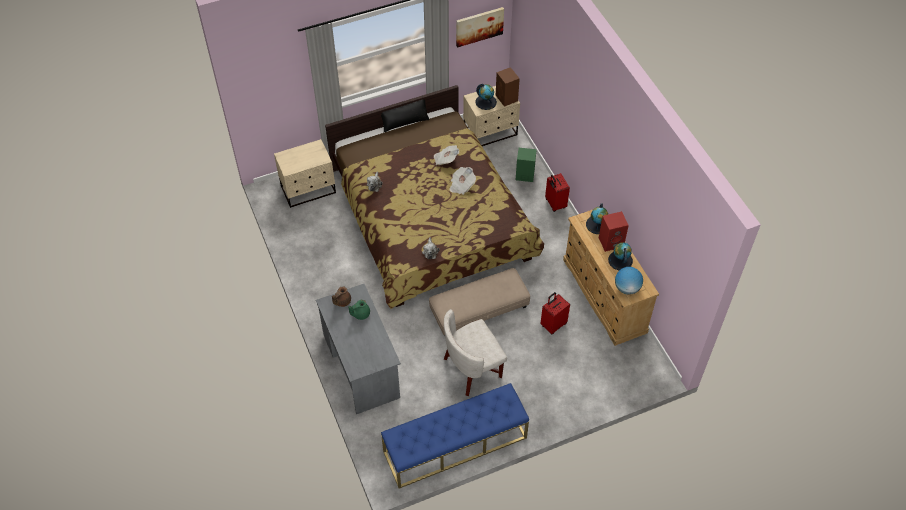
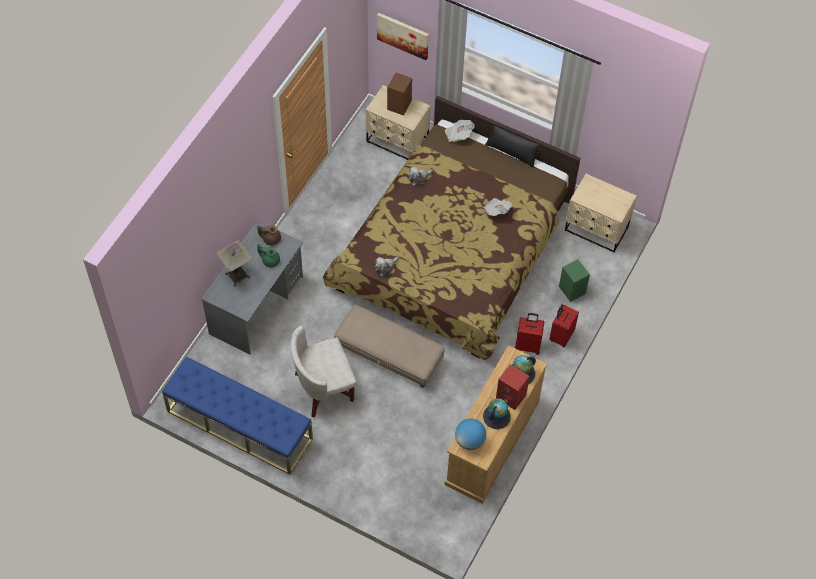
camera: 50 degrees right, 5 degrees up
white armchair [444,309,507,396] -> white armchair turned 45 degrees counterclockwise [291,325,357,418]
newspaper [449,167,476,195] -> newspaper moved to [445,120,475,142]
picture [456,7,504,47] -> picture moved to [377,13,429,60]
globe [475,84,497,110] -> none
brown speaker [496,67,520,107] -> brown speaker moved to [387,72,412,116]
red suitcase [540,292,570,334] -> red suitcase moved to [515,313,544,355]
none -> table lamp [216,240,253,287]

